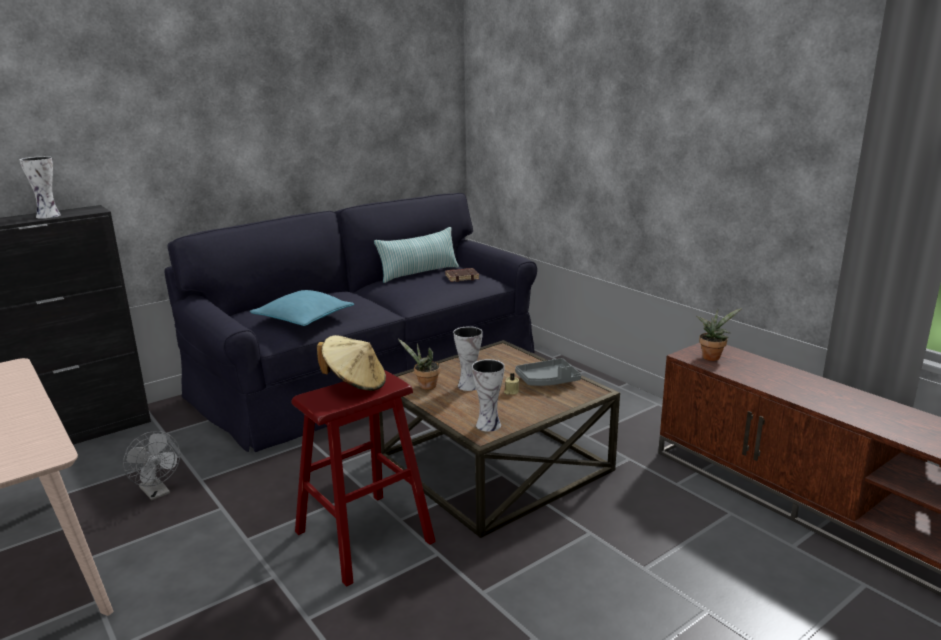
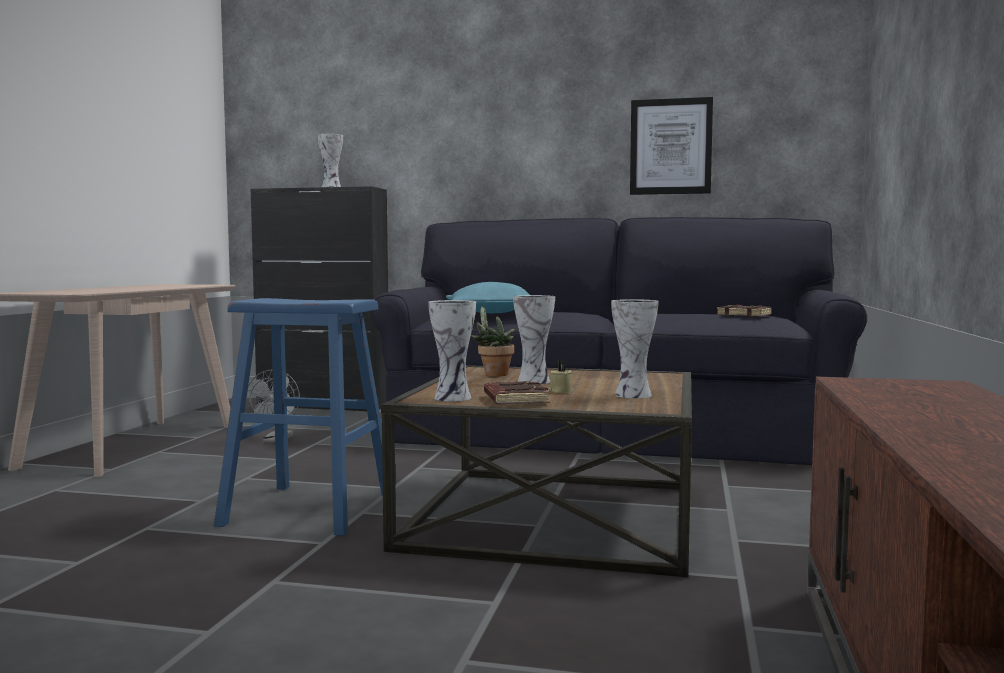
camera: 50 degrees right, 15 degrees down
red stool [292,370,436,587] -> blue stool [214,298,383,536]
beige hat [317,335,386,391] -> none
pillow [374,227,459,283] -> none
grey tray [515,358,581,386] -> vase [611,299,659,399]
potted plant [696,308,742,361] -> none
none -> brown book [484,381,550,405]
none -> picture [630,97,713,195]

